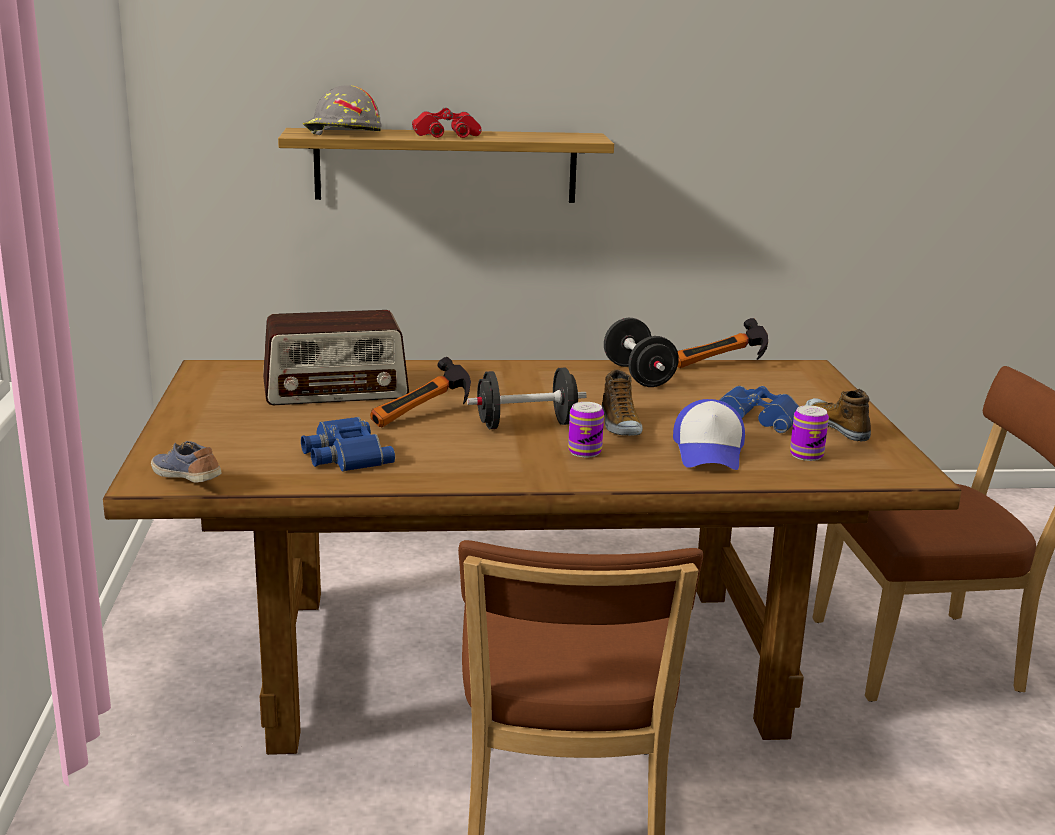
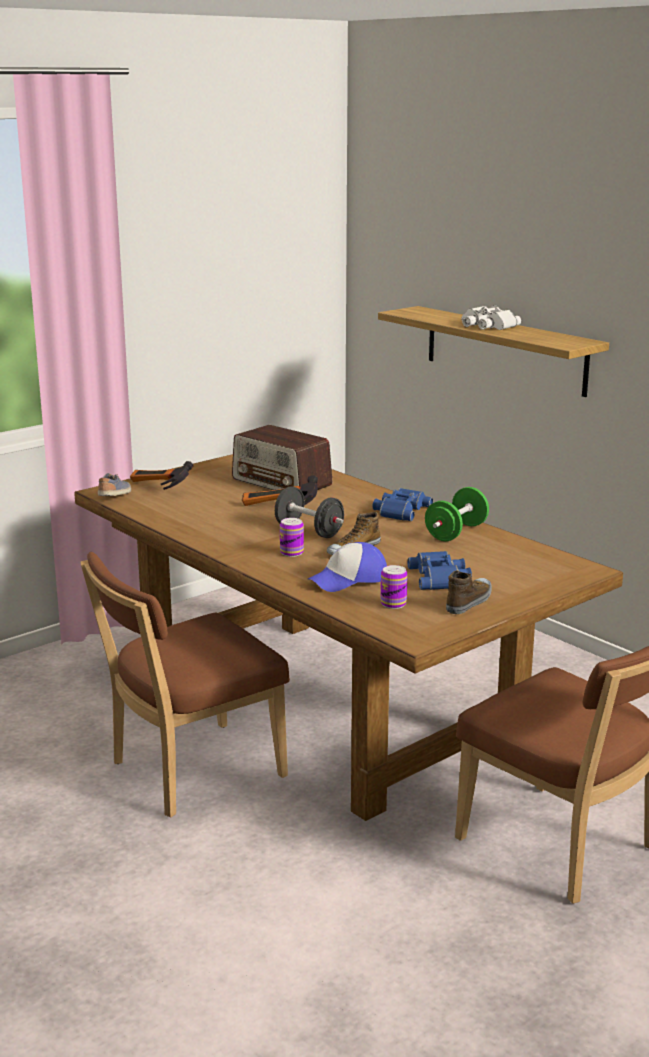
camera: 55 degrees right, 0 degrees up
blue binoculars [301,417,395,472] -> blue binoculars moved to [373,488,433,521]
grey hard hat [303,85,382,135] -> none
red binoculars [412,107,482,138] -> white binoculars [462,305,521,330]
black dumbbell [604,318,679,387] -> green dumbbell [425,487,489,541]
hammer [677,318,768,368] -> hammer moved to [130,461,194,490]

